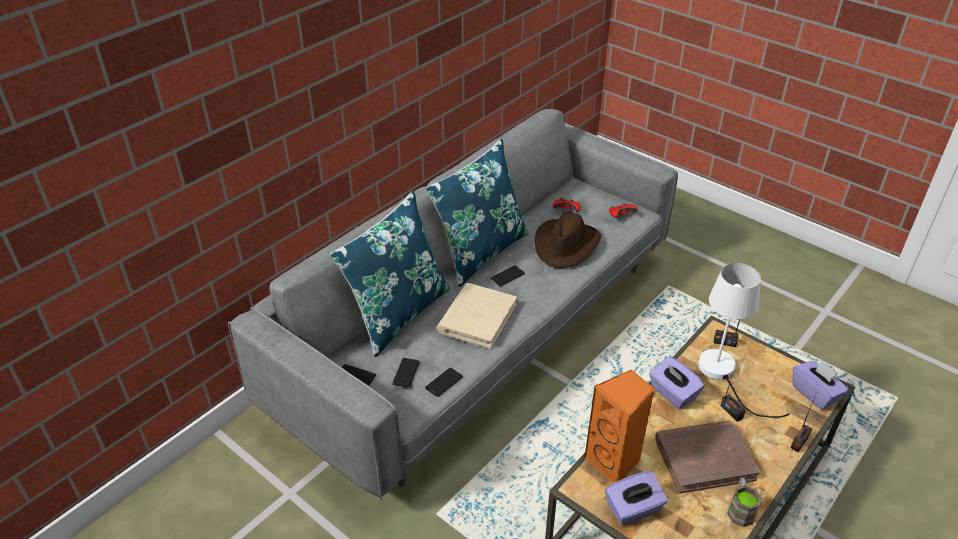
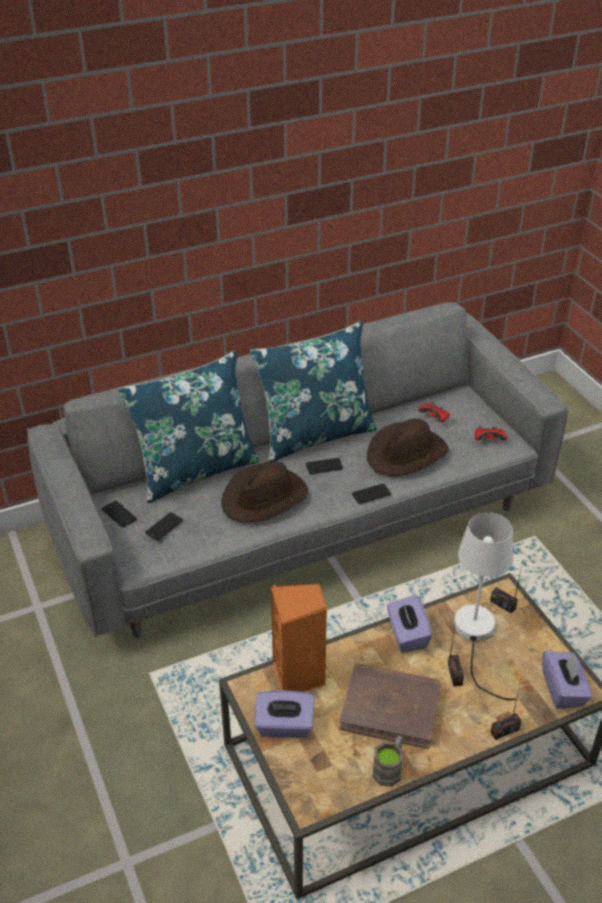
camera: 25 degrees right, 0 degrees up
phone [425,368,463,397] -> phone moved to [352,484,391,504]
beige book [437,283,517,349] -> brown hat [221,461,308,523]

